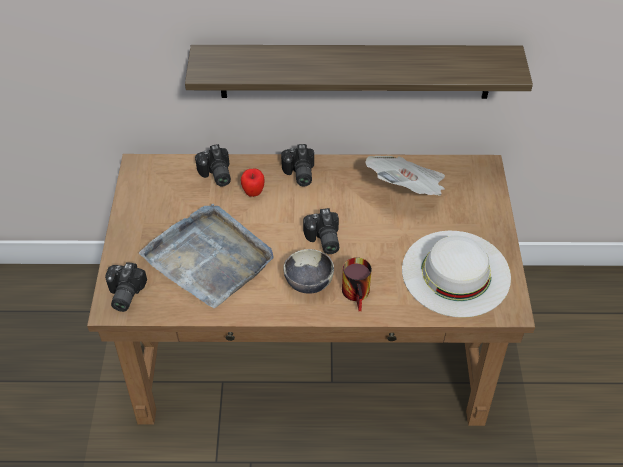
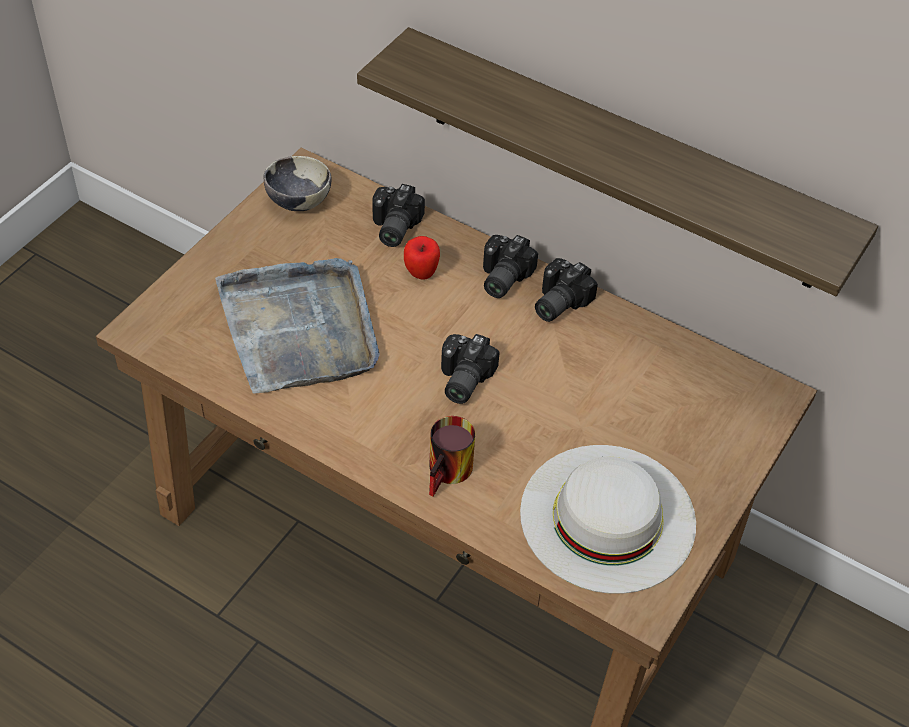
camera: 30 degrees right, 0 degrees up
camera [105,262,147,312] -> camera moved to [535,258,598,322]
bowl [283,249,334,294] -> bowl moved to [263,156,332,211]
newspaper [366,156,445,196] -> none

